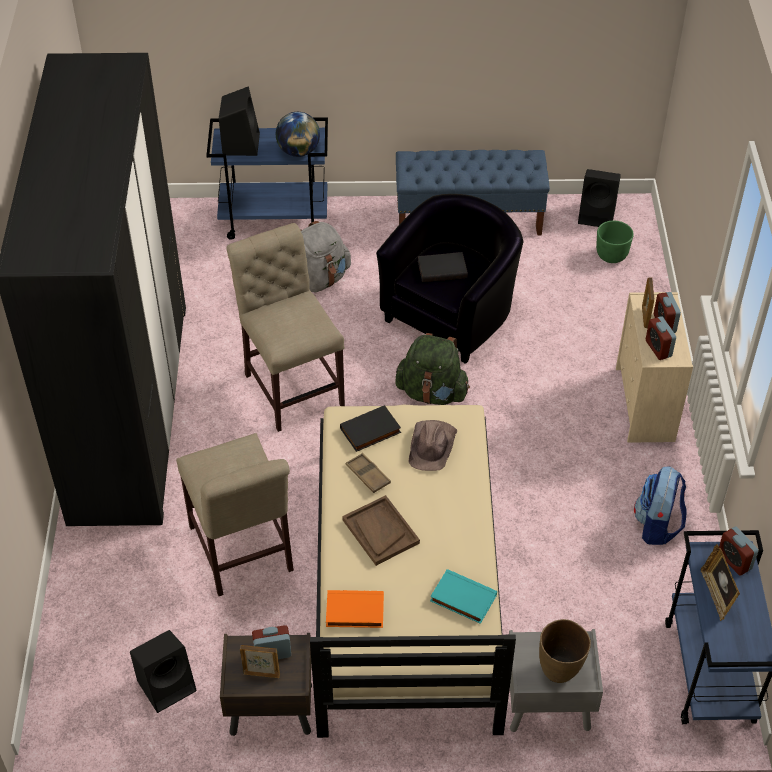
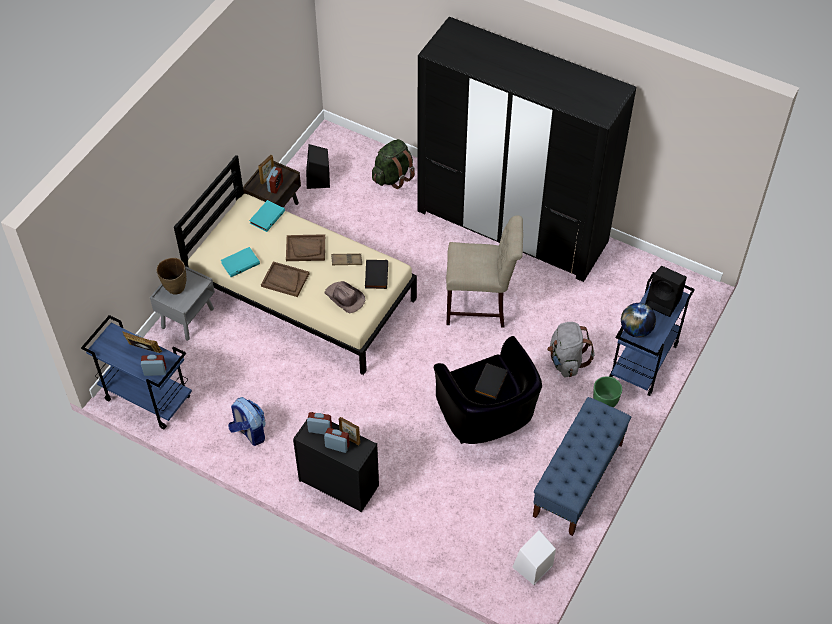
camera: 120 degrees right, 5 degrees up
beige chair [176,433,294,596] -> none
orange book [326,590,384,628] -> turquoise book [249,200,285,232]
green backpack [395,333,470,405] -> green backpack moved to [372,139,415,189]
black speaker [578,169,621,227] -> white speaker [512,530,556,585]
green planter [596,221,634,263] -> green planter moved to [593,376,622,407]
beige dresser [616,292,693,443] -> black dresser [293,412,379,512]
none -> brown tray [261,261,309,297]

